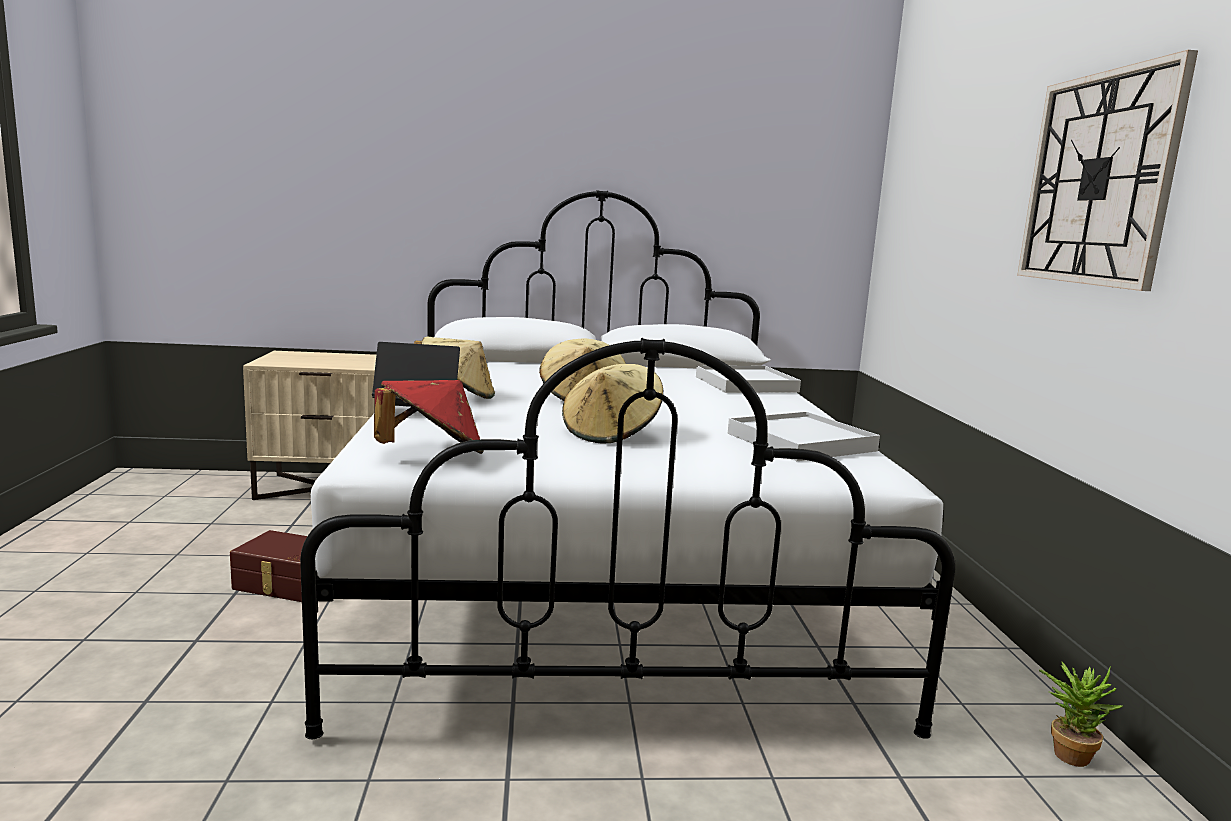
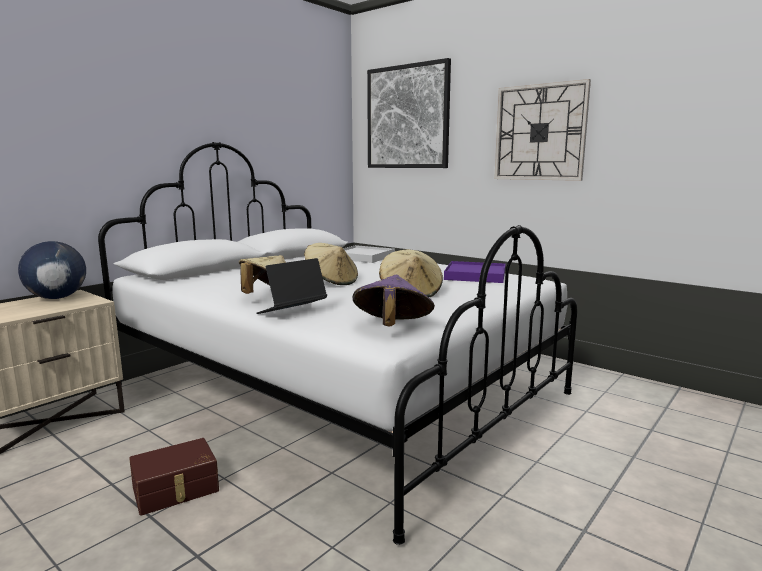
camera: 45 degrees left, 0 degrees up
red hat [374,380,484,454] -> purple hat [352,275,435,326]
white tray [728,412,880,461] -> purple tray [444,261,506,283]
potted plant [1039,661,1123,767] -> none
none -> globe [18,241,86,299]
none -> picture [367,58,451,168]

